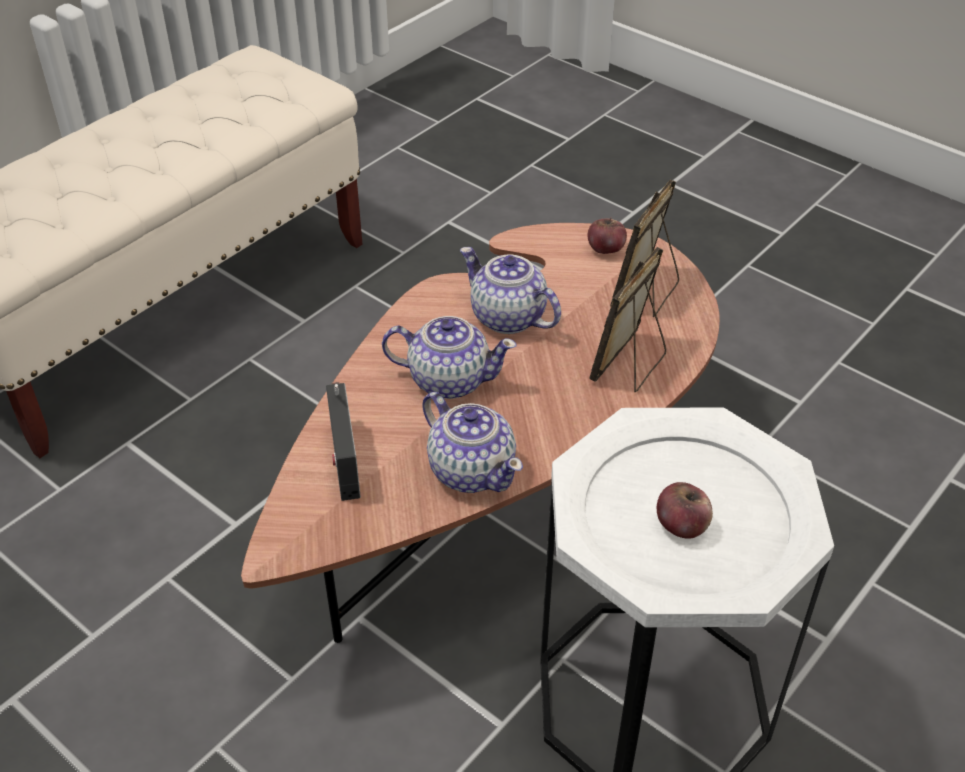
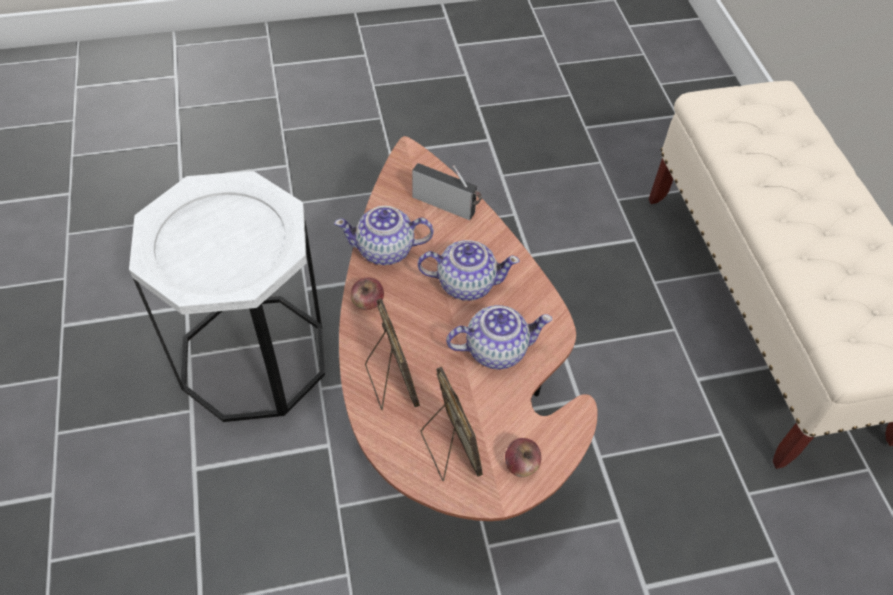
camera: 125 degrees right, 10 degrees up
teapot [382,316,516,399] -> teapot turned 135 degrees counterclockwise [418,240,520,301]
apple [657,482,713,539] -> apple moved to [350,277,384,310]

